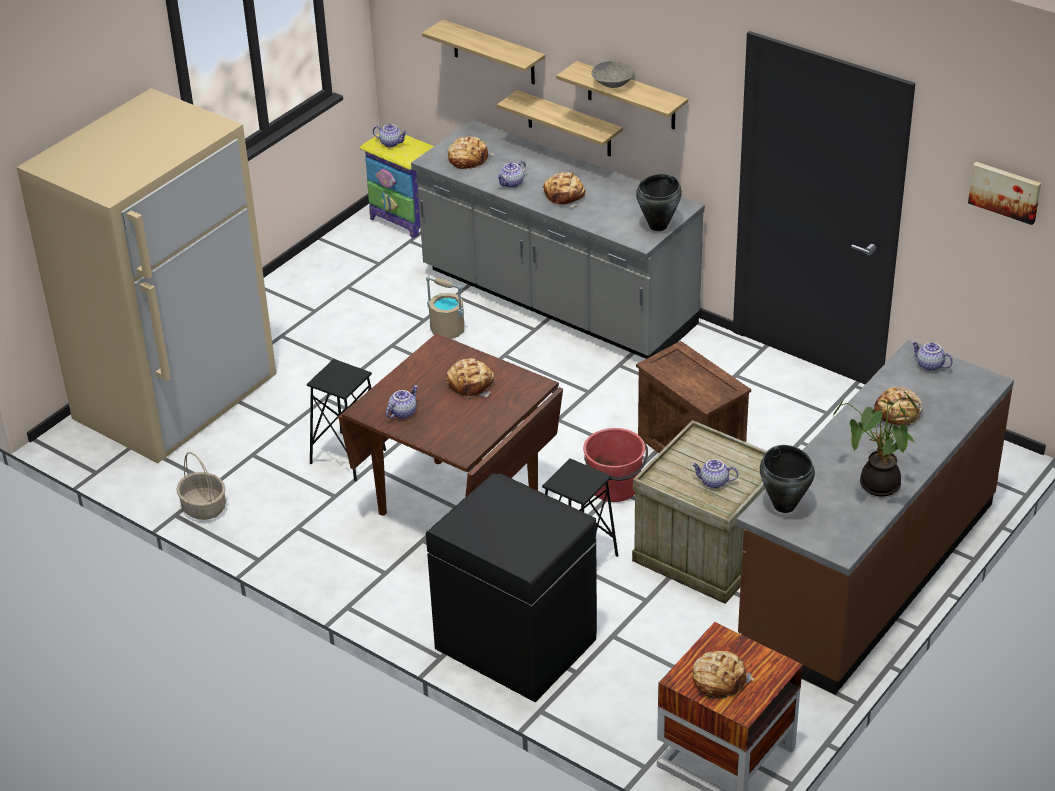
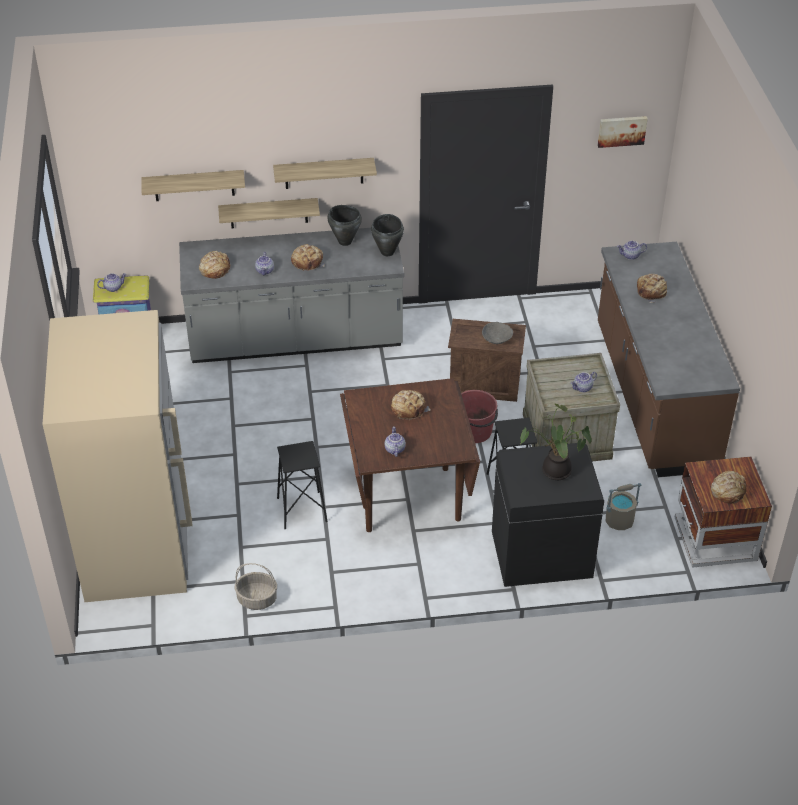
camera: 45 degrees left, 5 degrees up
beige bucket [426,277,464,339] -> beige bucket moved to [606,483,641,530]
grey bowl [591,61,635,88] -> grey bowl moved to [482,322,513,344]
black cooking pot [760,445,815,513] -> black cooking pot moved to [328,205,362,246]
potted plant [833,390,917,496] -> potted plant moved to [521,404,592,480]

